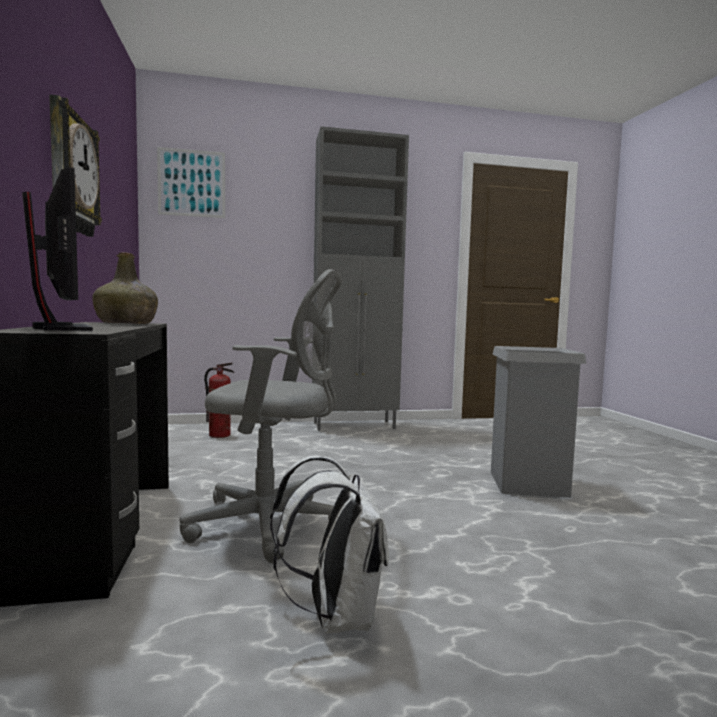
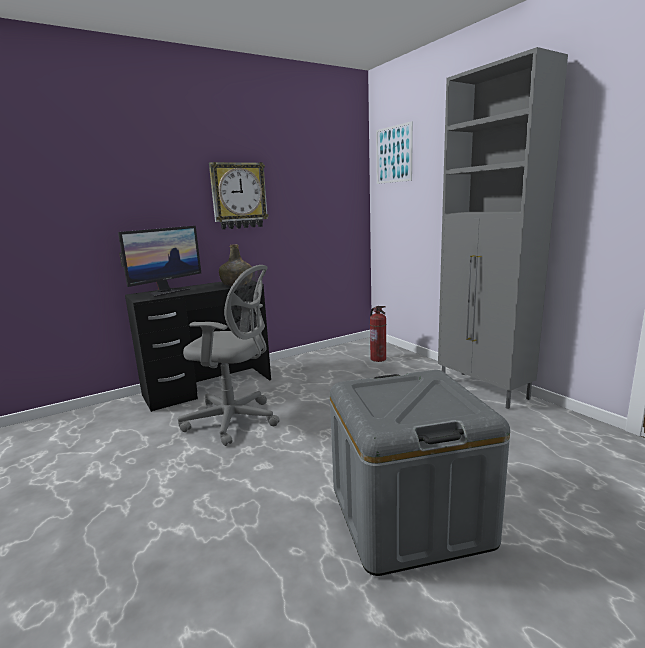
camera: 70 degrees right, 10 degrees up
grey office chair [179,269,342,563] -> grey office chair turned 60 degrees counterclockwise [178,265,279,446]
white backpack [270,455,389,633] -> none
grey trash can [491,346,587,498] -> grey storage box [330,370,510,576]

